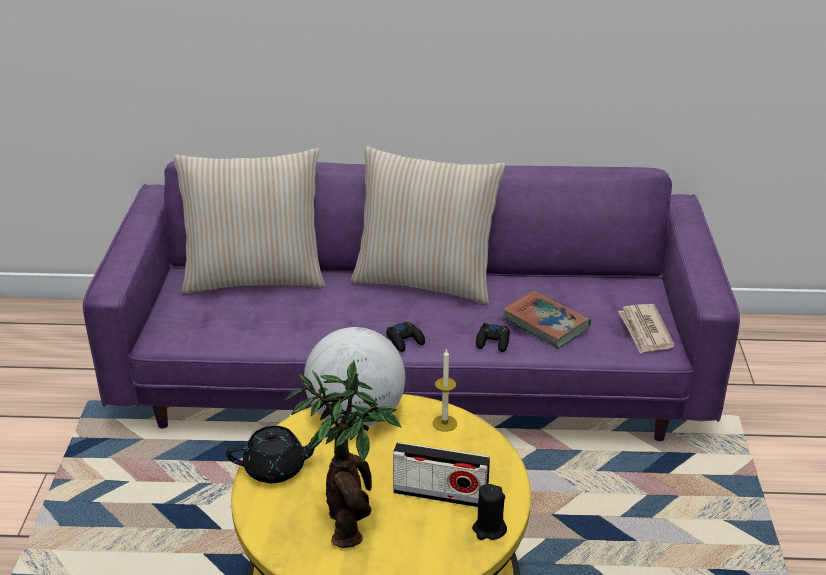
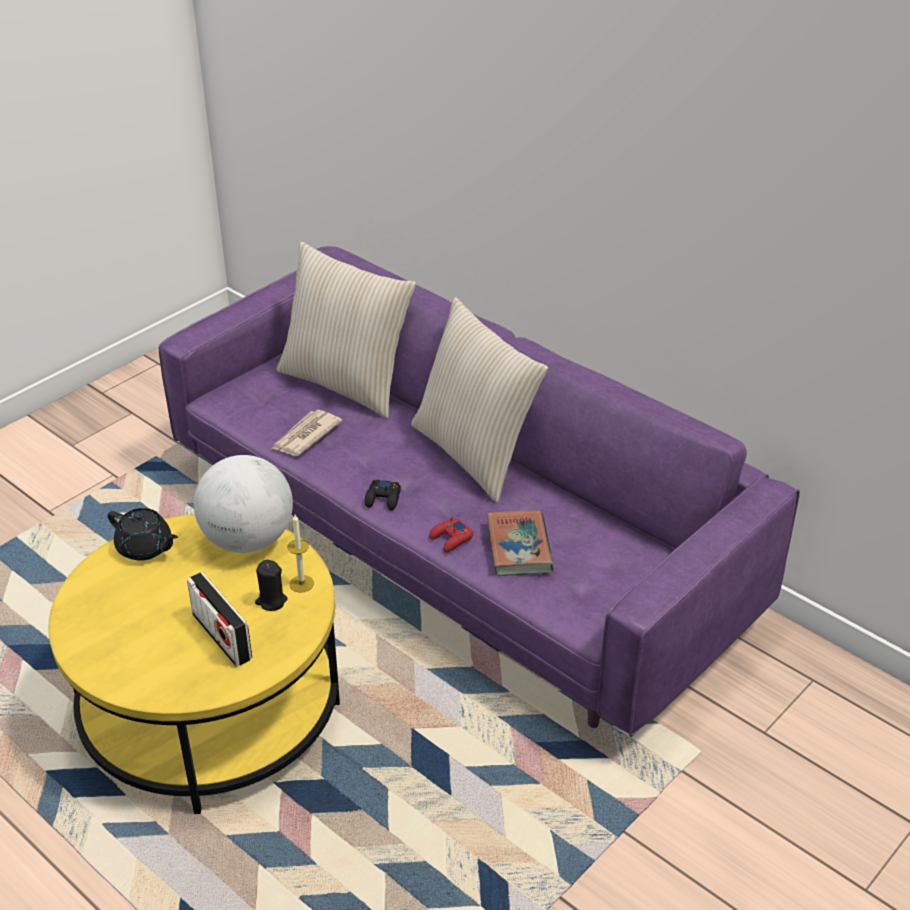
camera: 40 degrees right, 5 degrees up
potted plant [283,361,401,548] -> none
black candle [472,484,507,540] -> black candle moved to [255,560,288,611]
black game controller [476,323,510,352] -> red game controller [429,517,473,552]
newspaper [618,304,675,354] -> newspaper moved to [272,410,342,456]

